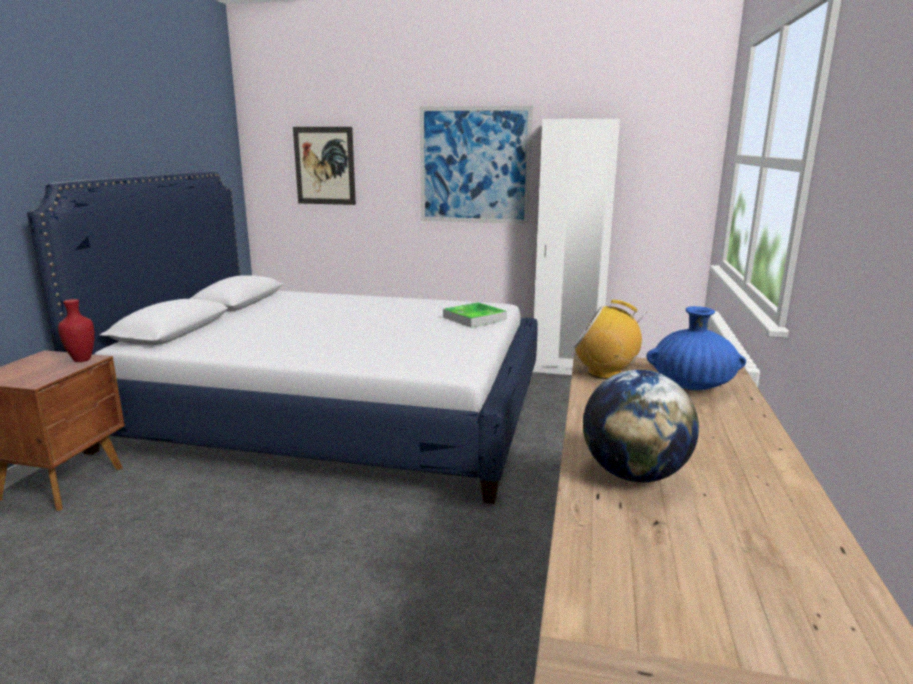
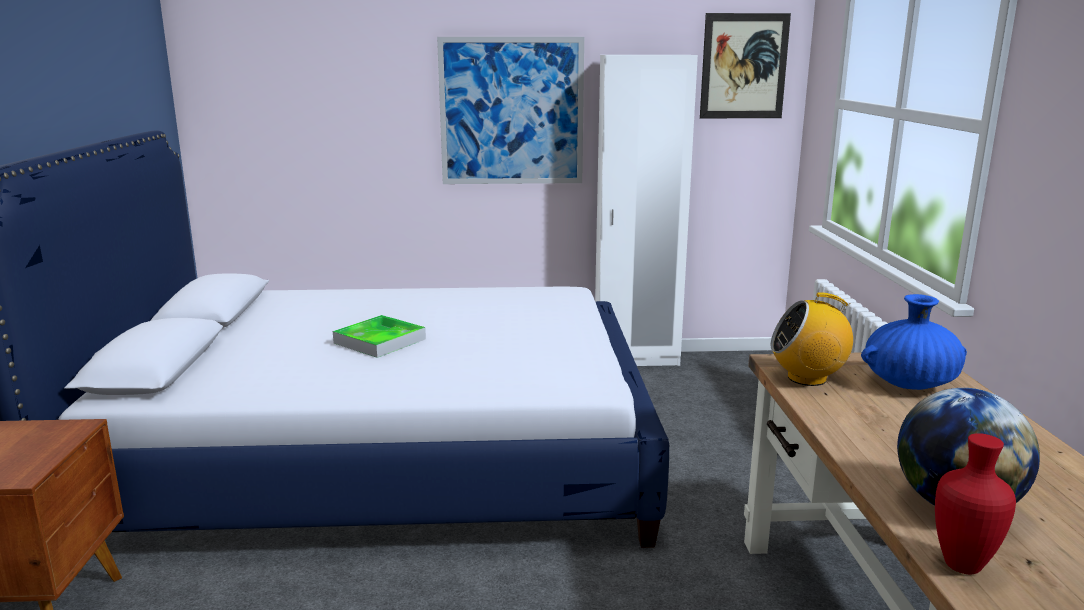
camera: 15 degrees left, 0 degrees up
red vase [58,299,95,362] -> red vase moved to [935,433,1016,574]
picture [293,127,356,205] -> picture moved to [700,13,791,118]
tray [443,302,507,328] -> tray moved to [333,315,426,358]

